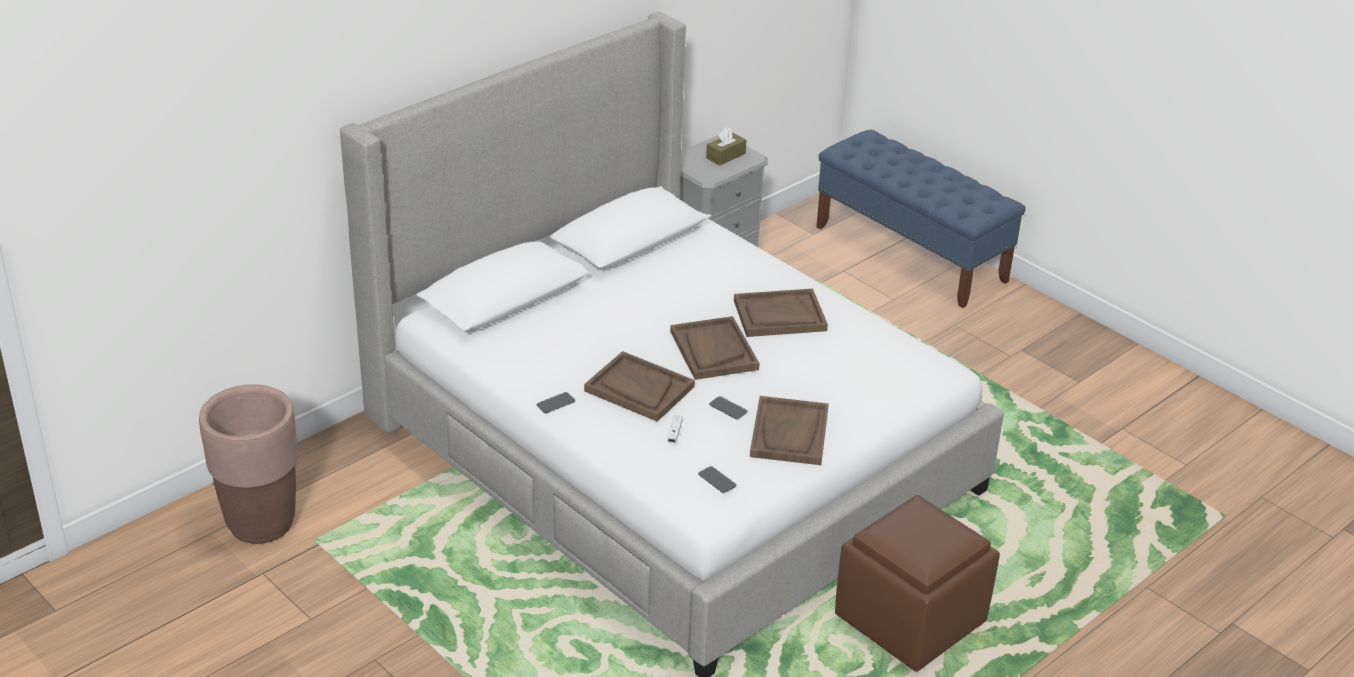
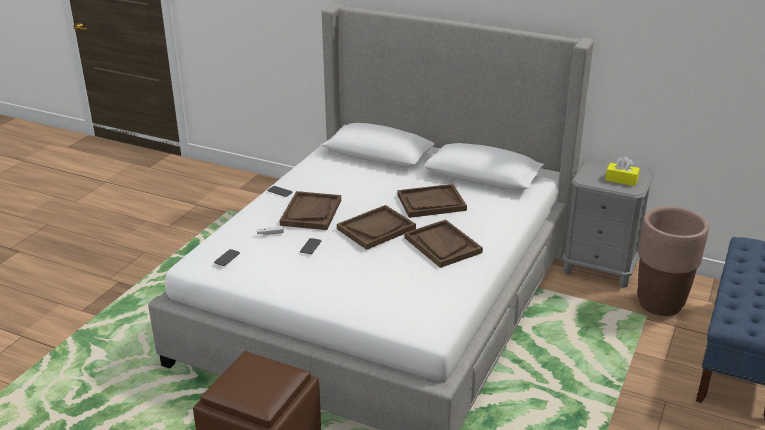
camera: 70 degrees right, 5 degrees down
brown planter [199,384,298,544] -> brown planter moved to [638,206,709,316]
brown tissue box [706,127,746,165] -> yellow tissue box [605,157,640,186]
brown tray [750,396,829,465] -> brown tray moved to [397,184,467,218]

